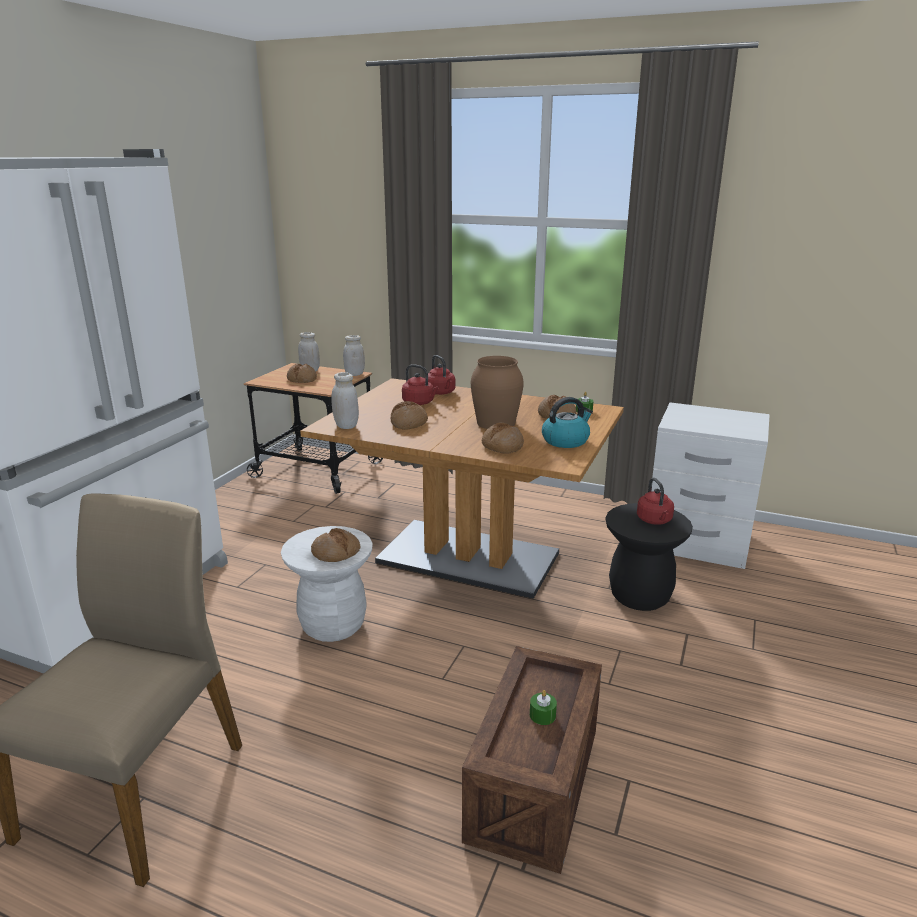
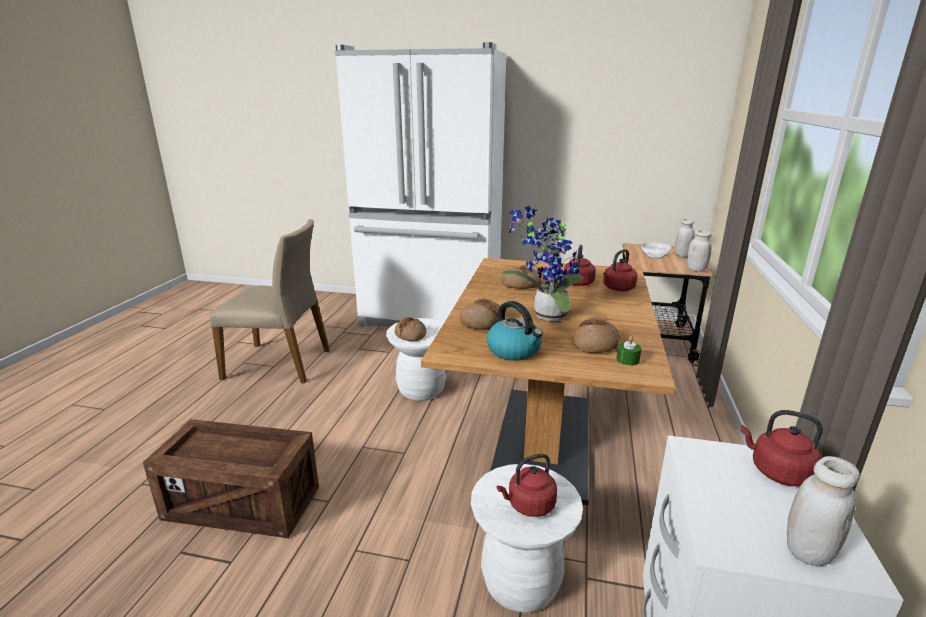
camera: 80 degrees right, 0 degrees up
bread [287,364,317,383] -> bowl [641,242,671,258]
white jar [331,372,359,429] -> white jar moved to [787,456,860,566]
brown vase [471,356,524,429] -> potted plant [501,206,584,321]
green candle [530,690,557,725] -> none
black stool [605,503,693,611] -> white stool [471,464,583,612]
none -> red kettle [740,410,823,486]

